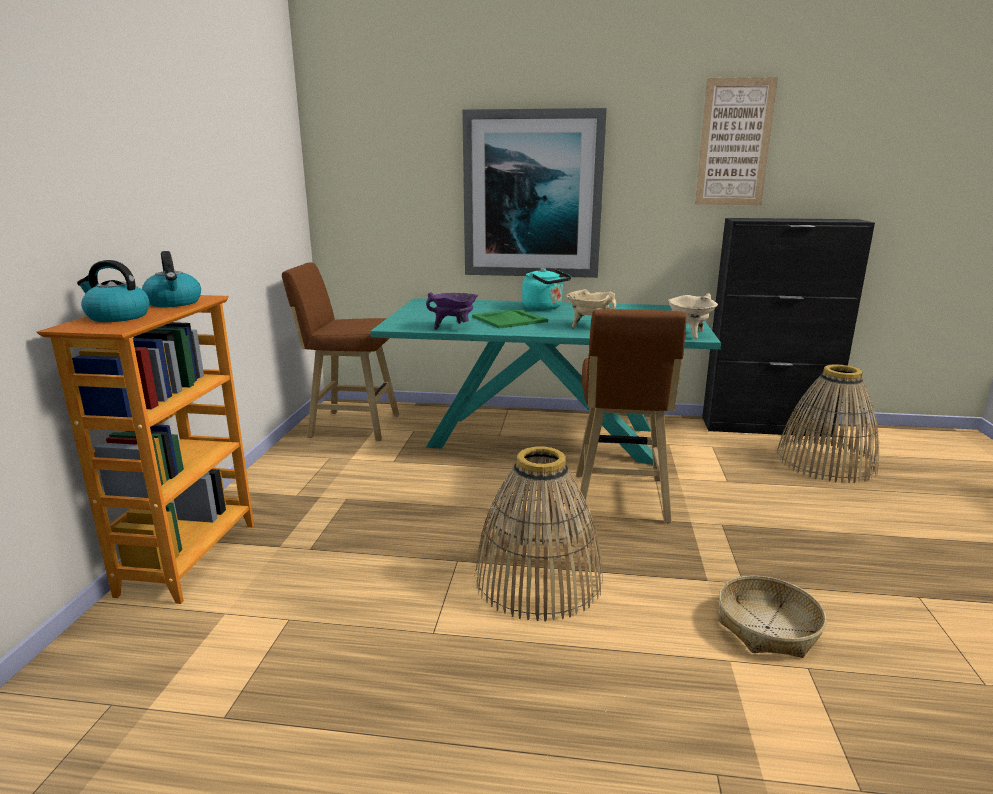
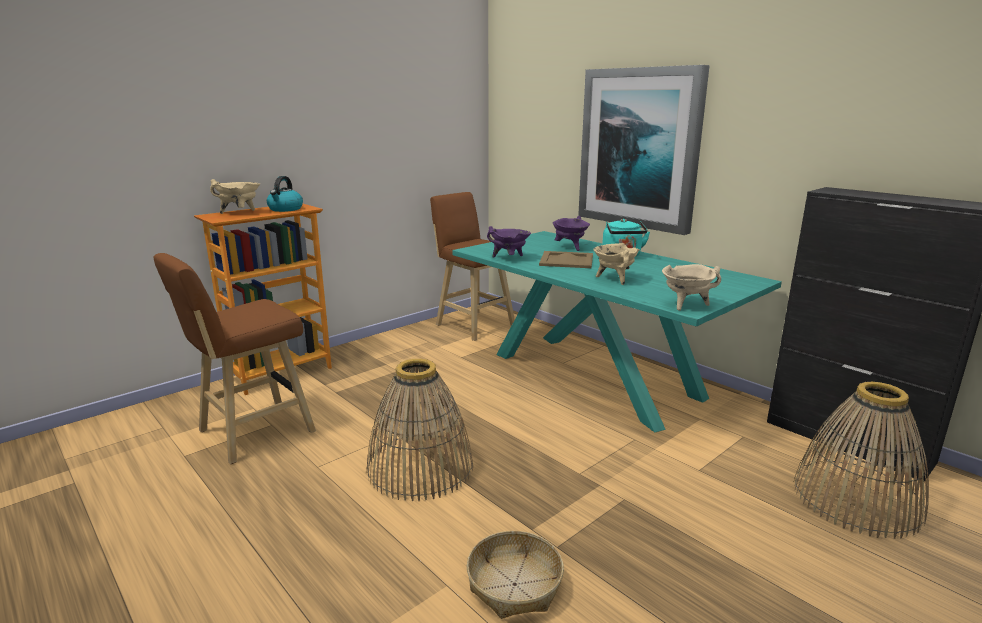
camera: 40 degrees right, 0 degrees up
kettle [77,260,149,322] -> beige cooking pot [210,179,260,214]
green tray [472,309,548,329] -> beige tray [539,251,593,268]
brown stool [576,309,686,523] -> brown stool moved to [154,253,316,464]
picture [695,77,778,205] -> none
none -> purple cooking pot [552,216,590,251]

